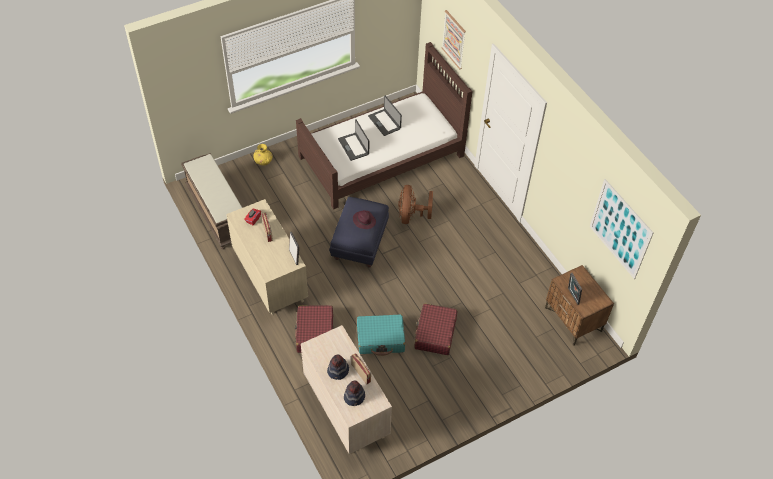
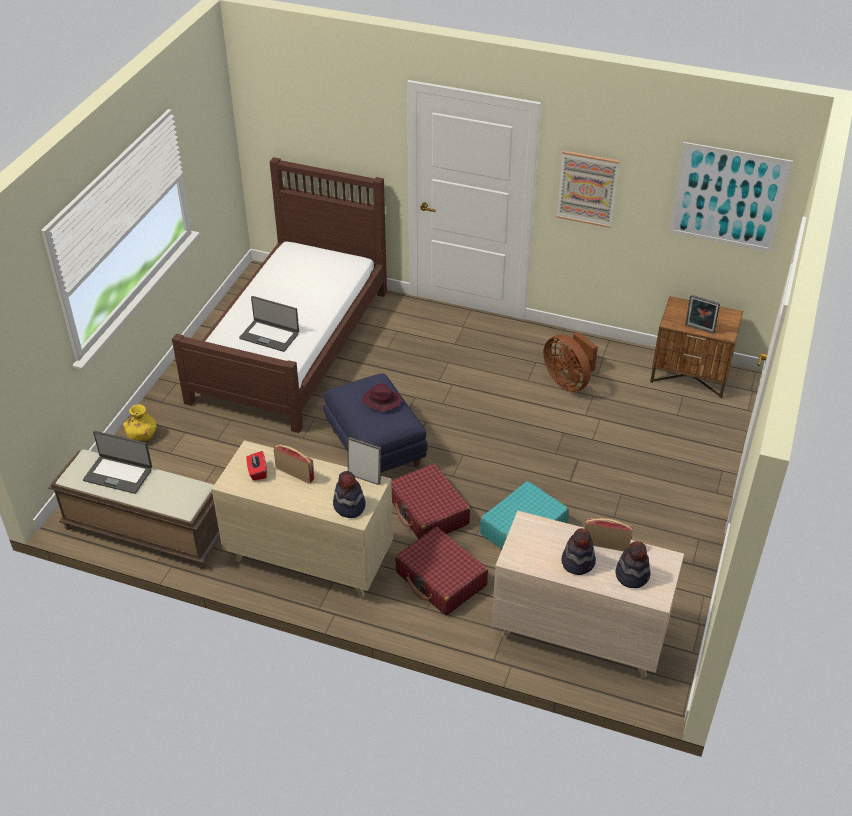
camera: 40 degrees left, 10 degrees down
laptop [368,96,402,136] -> laptop moved to [83,431,152,494]
brown fan [398,185,433,224] -> brown fan moved to [543,332,598,392]
red suitcase [414,303,457,355] -> red suitcase moved to [391,463,470,539]
picture [441,10,466,69] -> picture moved to [557,151,619,228]
none -> hat [333,471,366,518]

